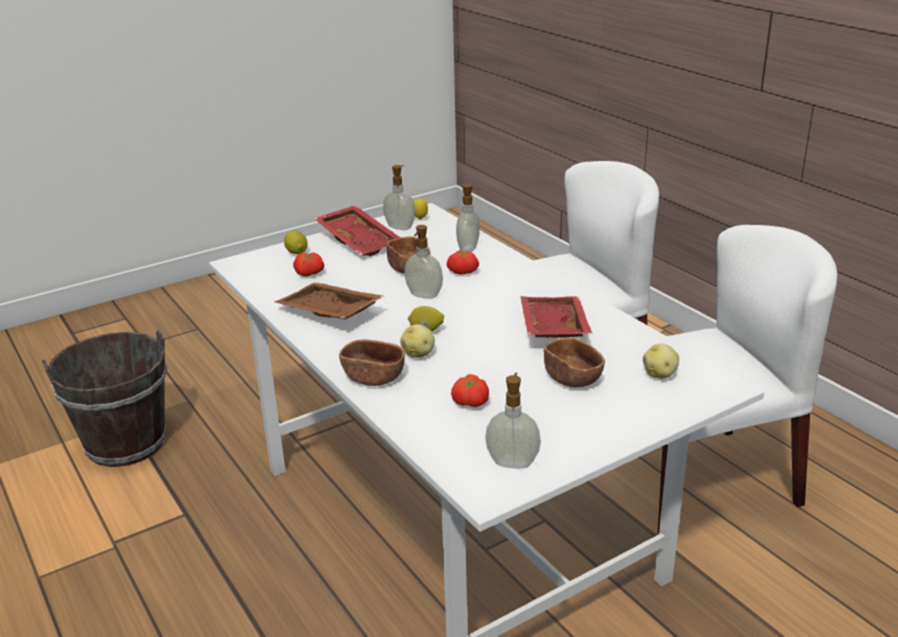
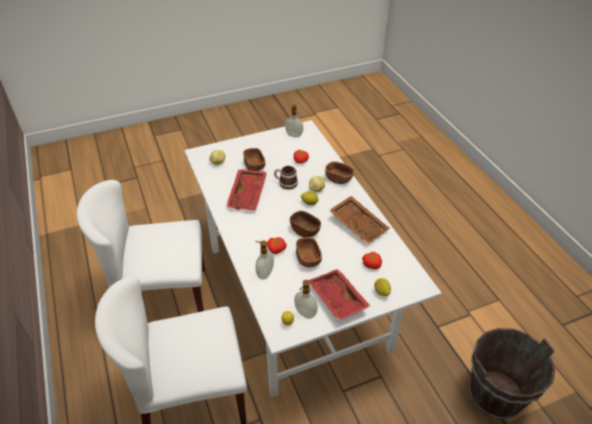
camera: 170 degrees left, 15 degrees up
soap dispenser [404,225,443,299] -> brown bowl [290,211,321,237]
none -> mug [274,166,298,190]

